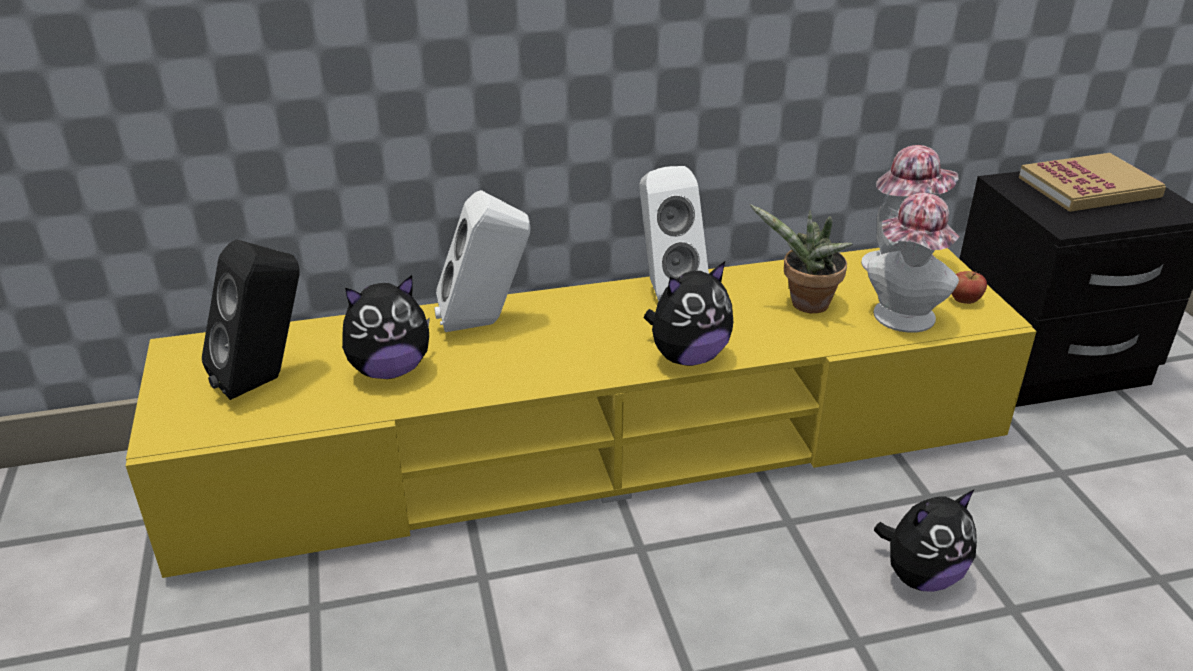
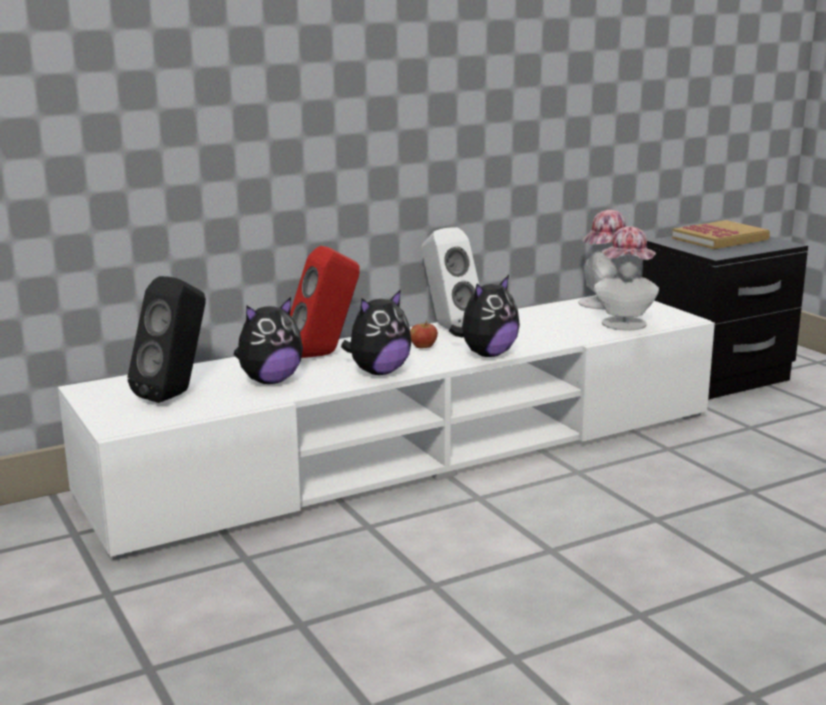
camera: 15 degrees left, 15 degrees down
yellow tv stand [126,248,1037,578] -> white tv stand [58,295,715,560]
white speaker [434,190,530,332] -> red speaker [290,246,360,358]
potted plant [750,204,852,313] -> none
plush toy [874,490,977,592] -> plush toy moved to [341,289,411,375]
apple [952,271,987,304] -> apple moved to [410,321,438,348]

